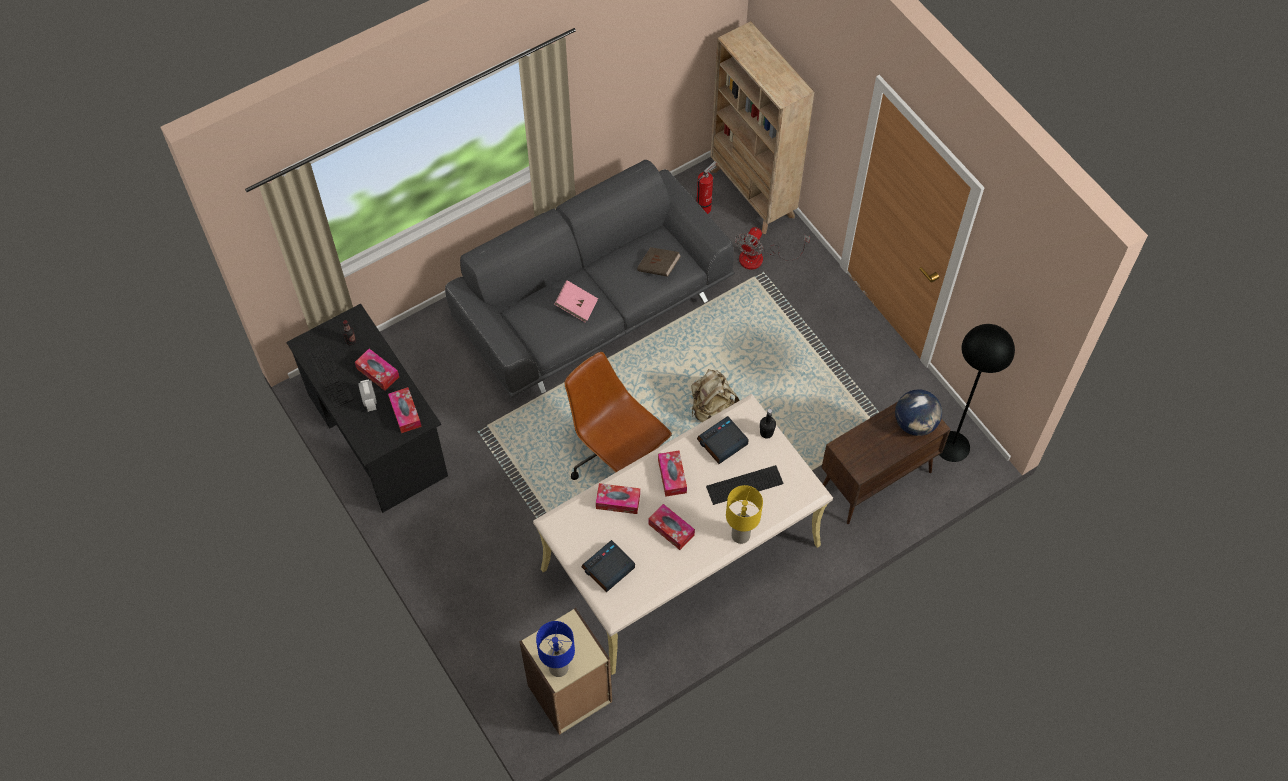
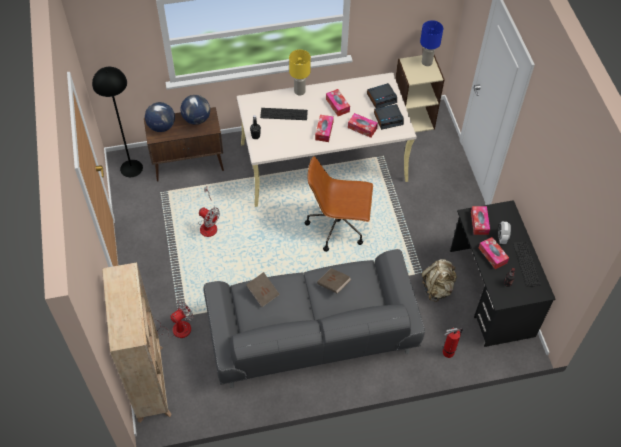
camera: 160 degrees left, 5 degrees down
pink book [554,280,598,323] -> brown book [317,268,351,294]
brown office chair [564,352,672,480] -> brown office chair turned 120 degrees clockwise [305,156,373,252]
beige backpack [691,369,740,422] -> beige backpack moved to [422,259,457,302]
fire extinguisher [696,161,717,214] -> fire extinguisher moved to [443,328,463,358]
alarm clock [697,416,749,464] -> alarm clock moved to [374,104,404,130]
none -> globe [181,95,210,125]
none -> fan [198,186,220,237]

